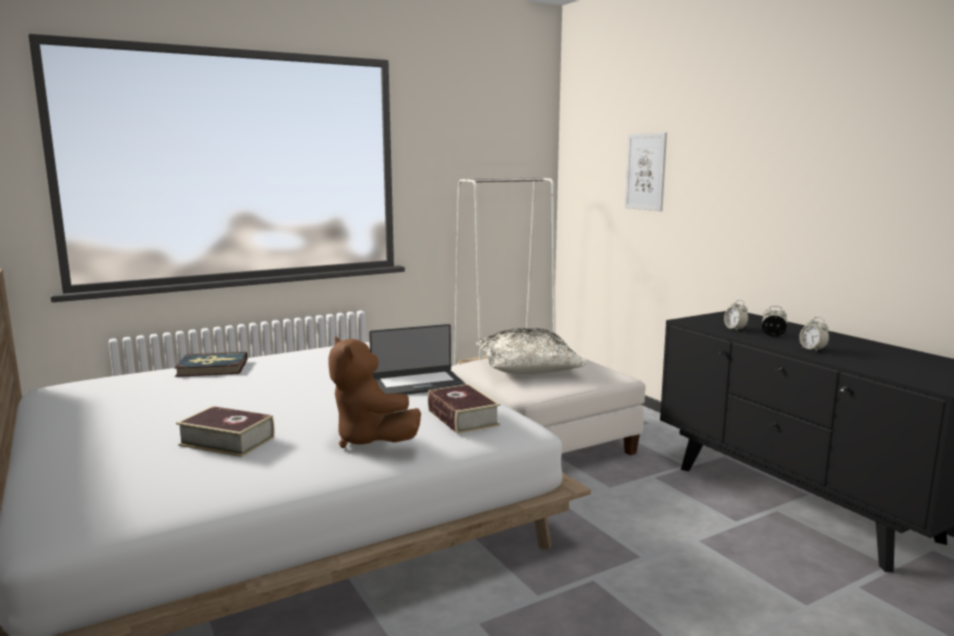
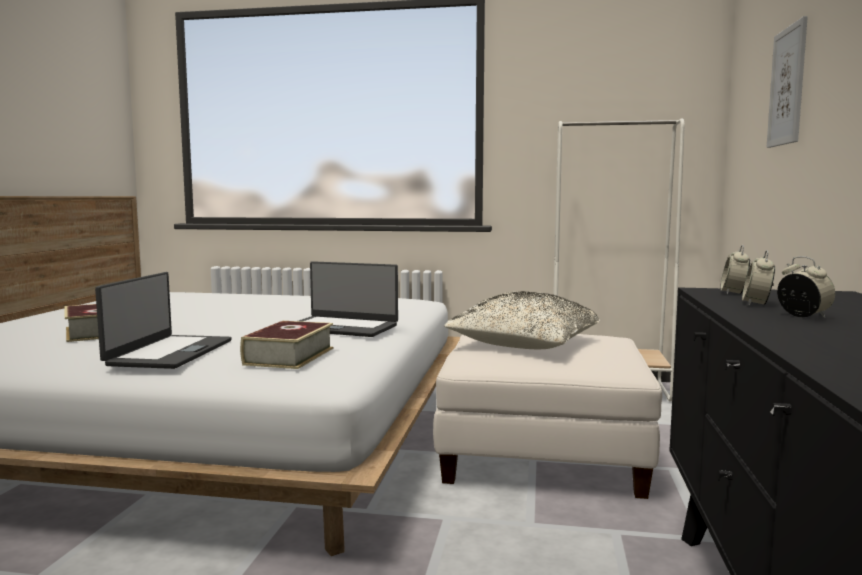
camera: 40 degrees right, 5 degrees down
book [174,352,248,377] -> none
brown plush toy [329,336,421,448] -> laptop [95,272,232,369]
alarm clock [799,317,829,352] -> alarm clock moved to [720,245,750,295]

